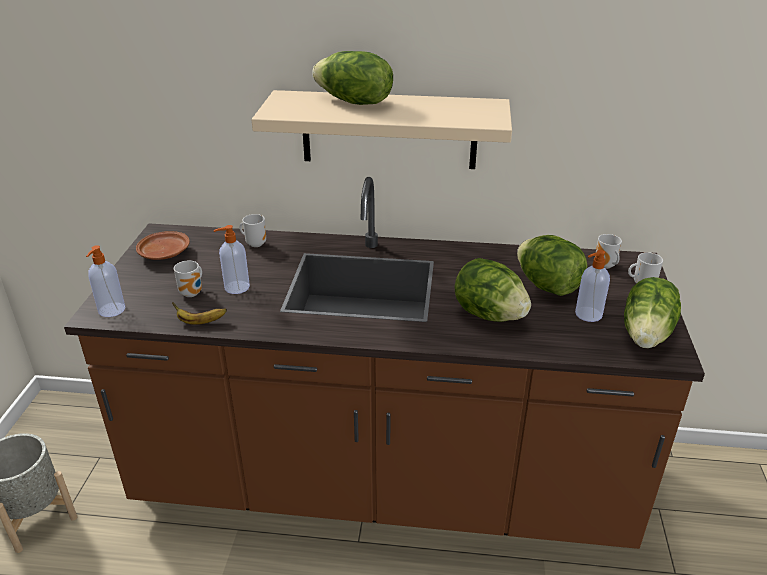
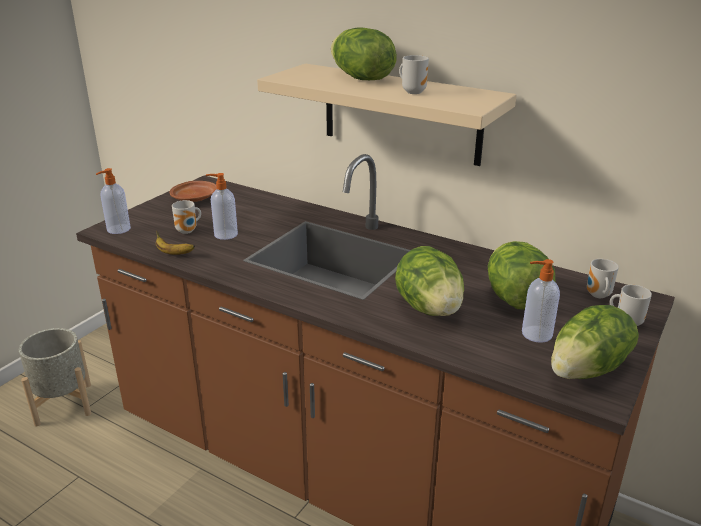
camera: 25 degrees right, 5 degrees down
mug [239,214,266,247] -> mug moved to [399,55,429,94]

